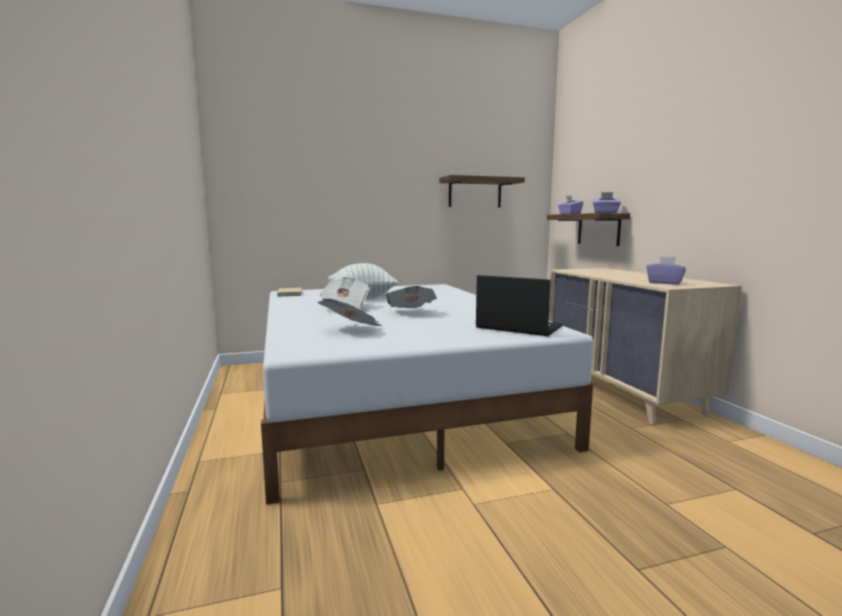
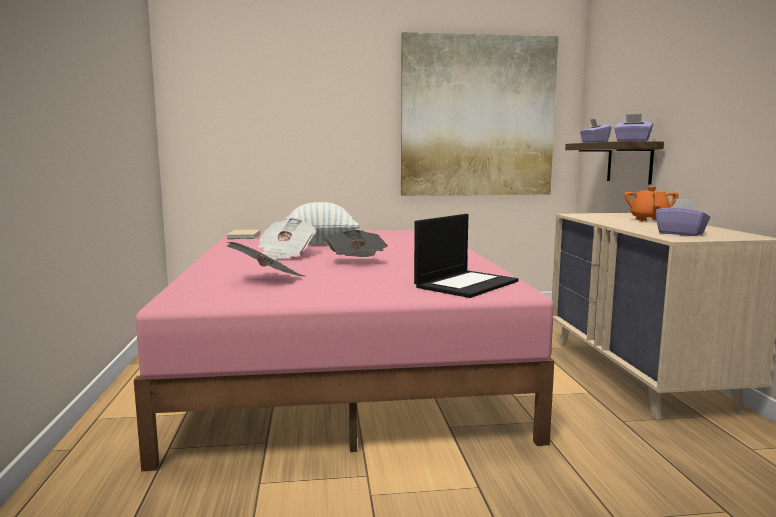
camera: 10 degrees right, 0 degrees up
white bed [261,284,594,505] -> pink bed [134,230,554,472]
shelf [439,175,525,207] -> picture [401,32,559,196]
laptop [476,275,562,336] -> laptop turned 90 degrees clockwise [414,214,519,298]
none -> orange teapot [624,186,679,221]

